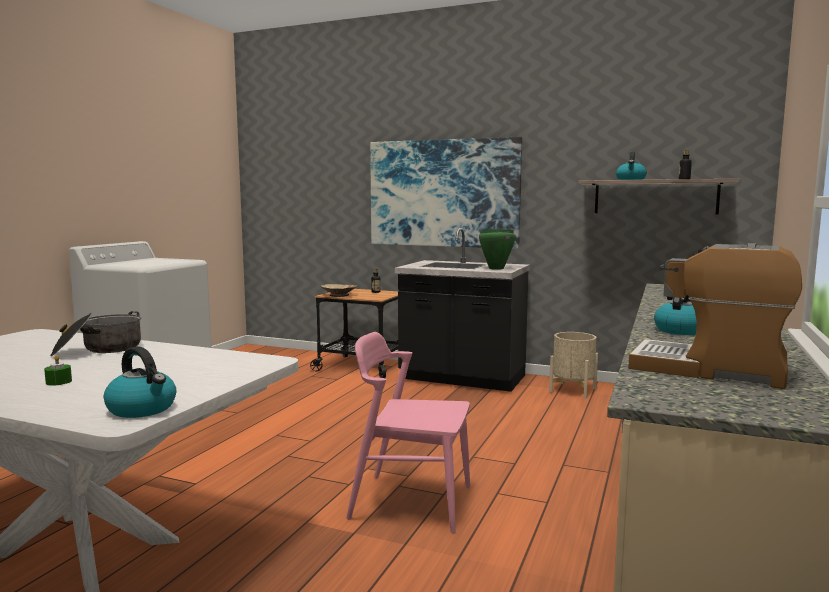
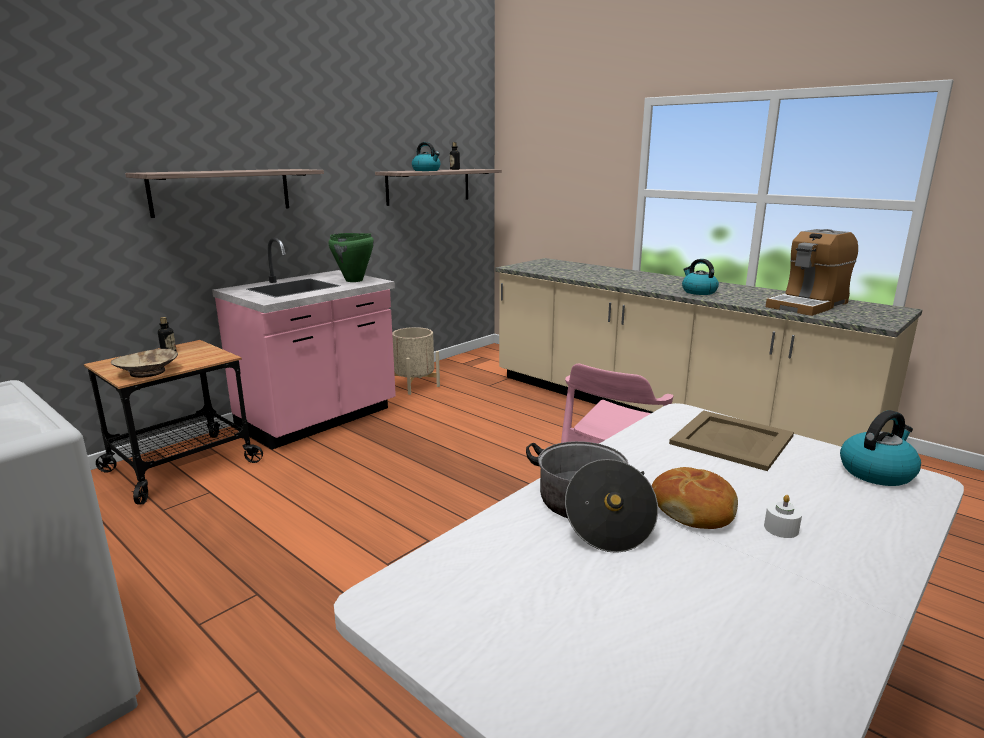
camera: 70 degrees left, 10 degrees up
green candle [44,355,72,386] -> white candle [764,495,802,538]
picture [370,137,522,249] -> shelf [125,169,324,218]
black counter [395,228,530,392] -> pink counter [212,238,396,450]
none -> bread [652,467,738,529]
none -> beige tray [669,410,794,471]

